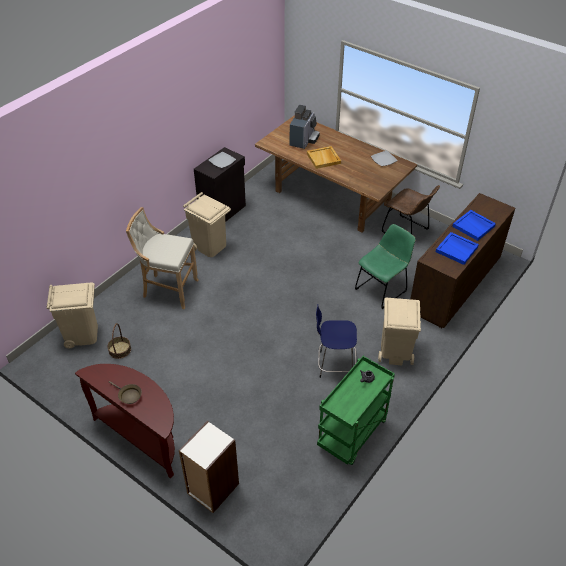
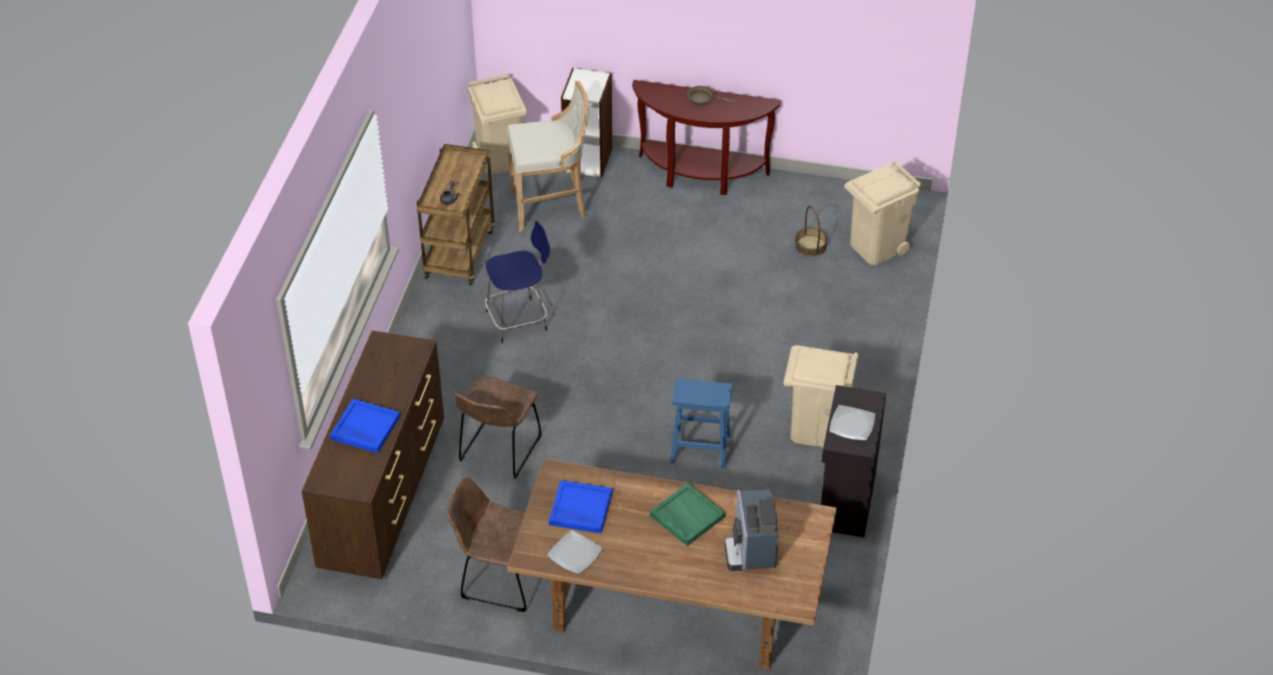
camera: 155 degrees right, 0 degrees up
beige stool [126,207,199,309] -> beige stool moved to [507,81,589,232]
beige tray [307,146,341,169] -> green tray [650,483,726,546]
green cart [317,356,395,465] -> brown cart [417,144,494,285]
green chair [355,224,416,309] -> brown chair [454,376,542,479]
beige trash can [378,298,421,365] -> beige trash can moved to [467,74,527,175]
blue tray [436,232,479,265] -> blue tray moved to [549,480,613,533]
none -> blue stool [670,378,732,468]

